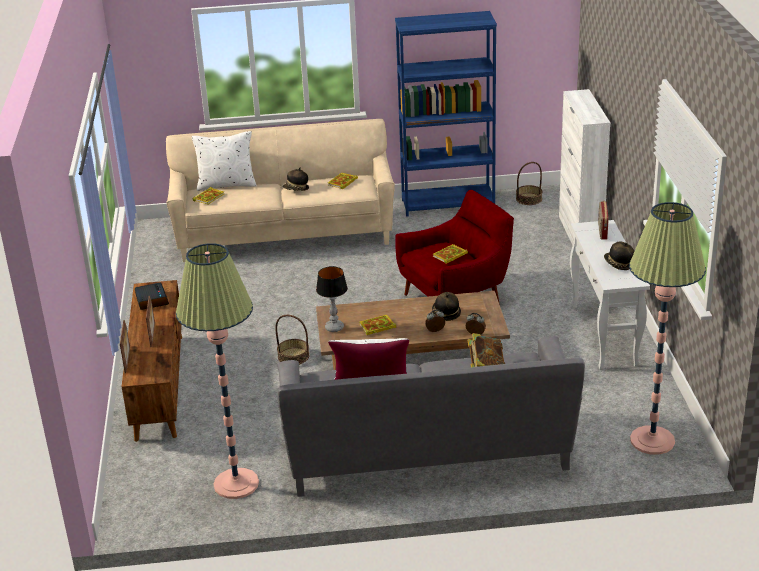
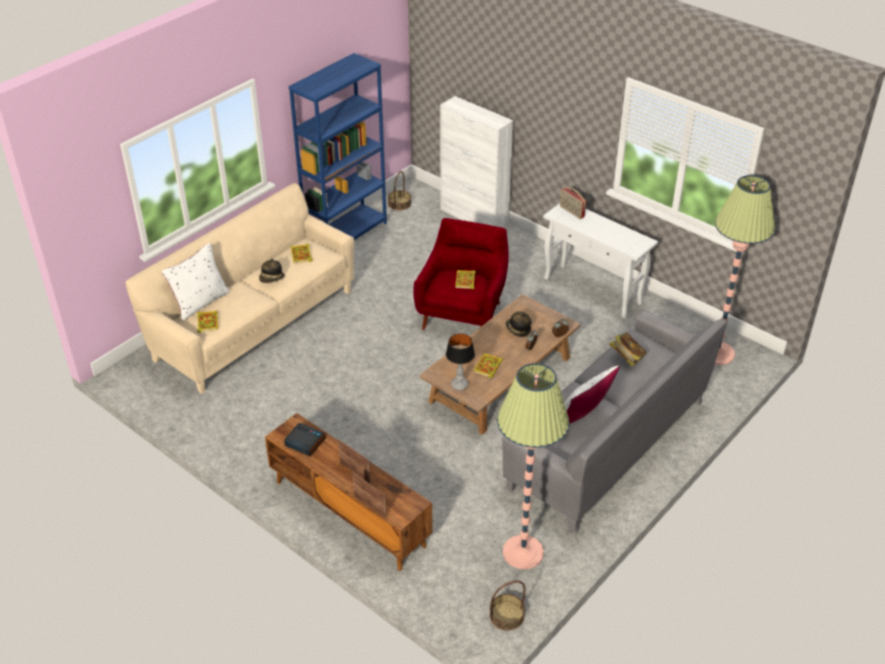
camera: 45 degrees left, 10 degrees up
basket [275,315,310,365] -> basket moved to [490,581,525,631]
hat [604,242,634,270] -> none

